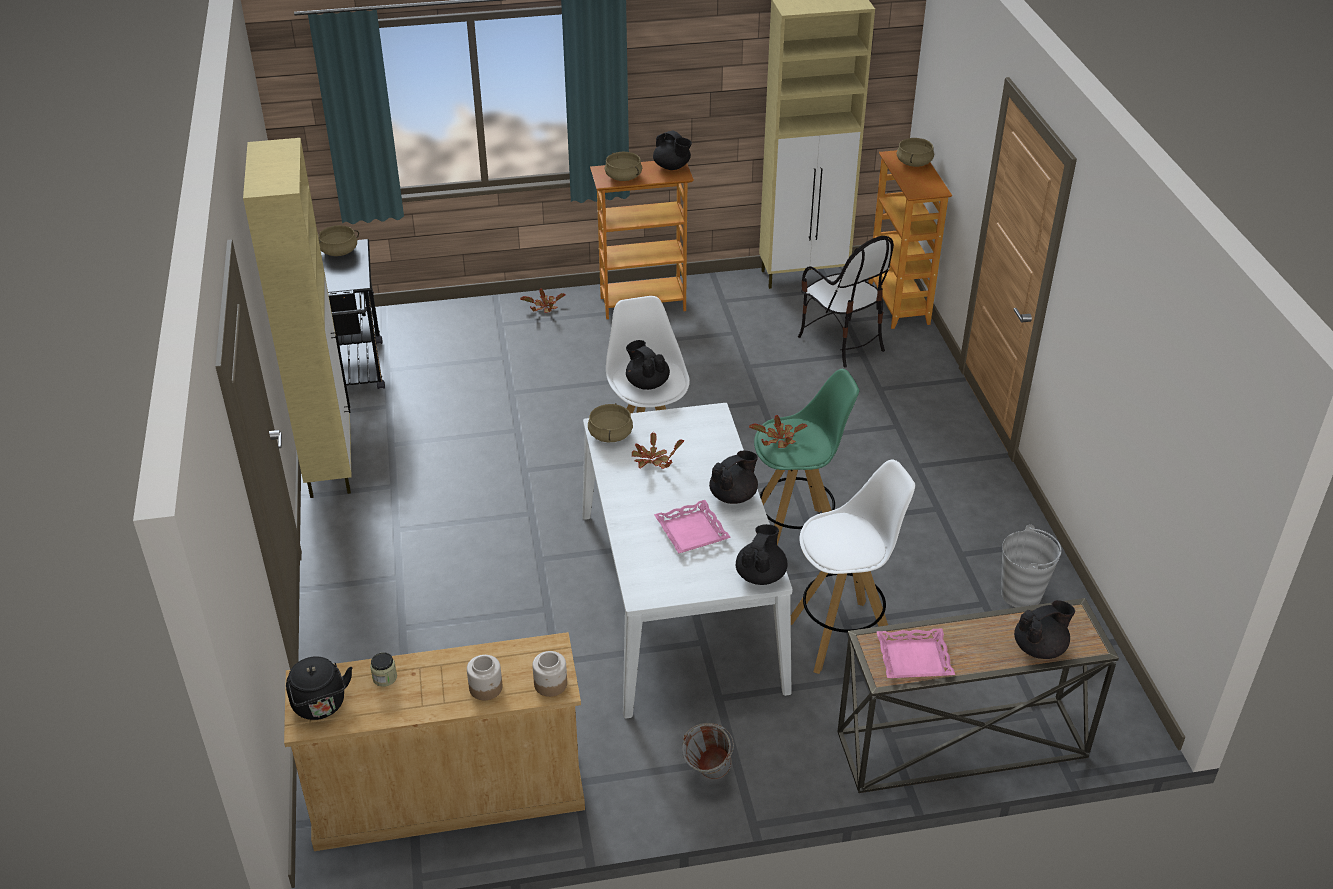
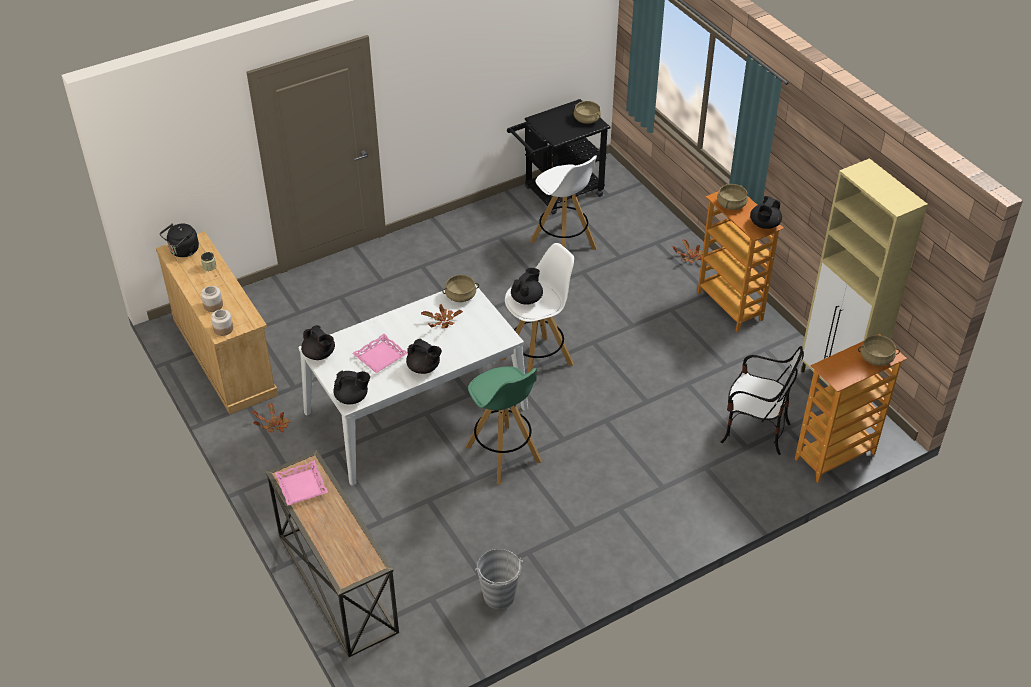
camera: 70 degrees right, 5 degrees up
beige cabinet [243,138,351,498] -> none
grey bucket [682,723,734,779] -> none
potted plant [749,415,807,448] -> potted plant moved to [252,403,290,433]
white stool [791,459,915,674] -> white stool moved to [530,155,597,250]
chair [798,236,894,368] -> chair turned 105 degrees counterclockwise [721,346,804,455]
black teapot [1014,600,1075,659] -> black teapot moved to [301,325,335,360]

